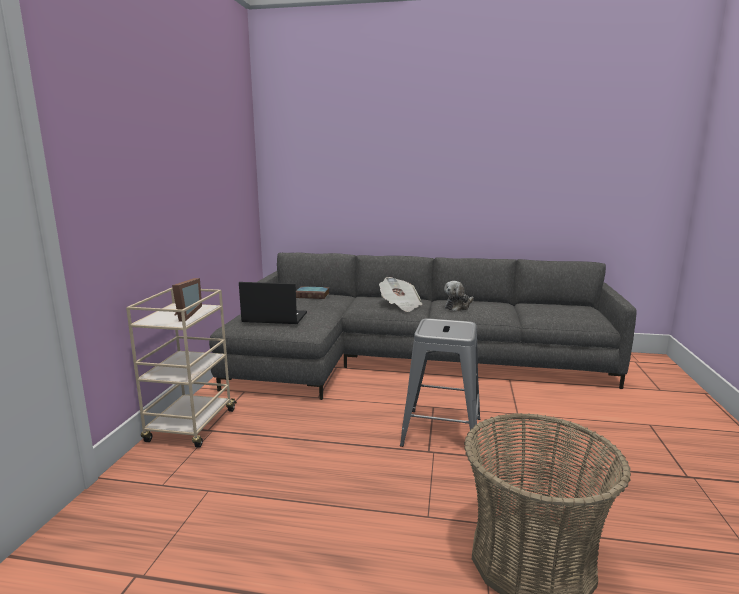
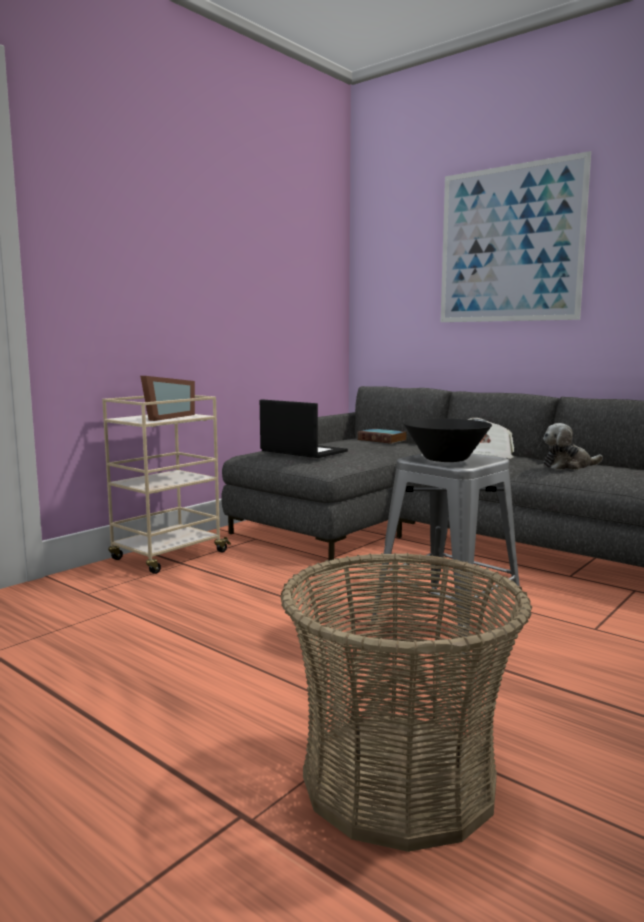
camera: 30 degrees right, 5 degrees down
none -> black bowl [403,419,492,462]
none -> picture [441,151,591,322]

